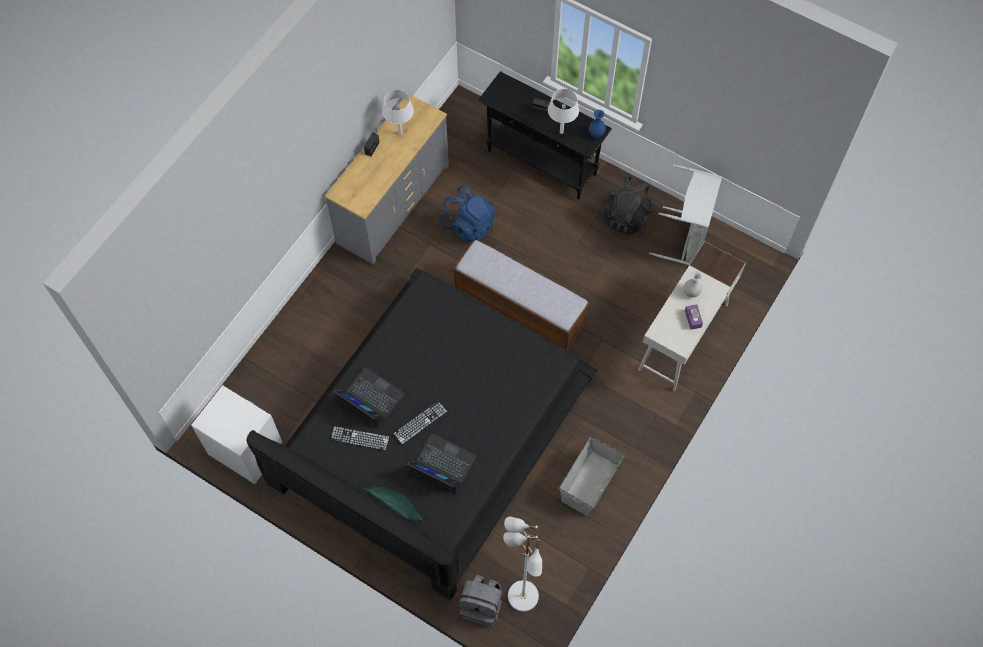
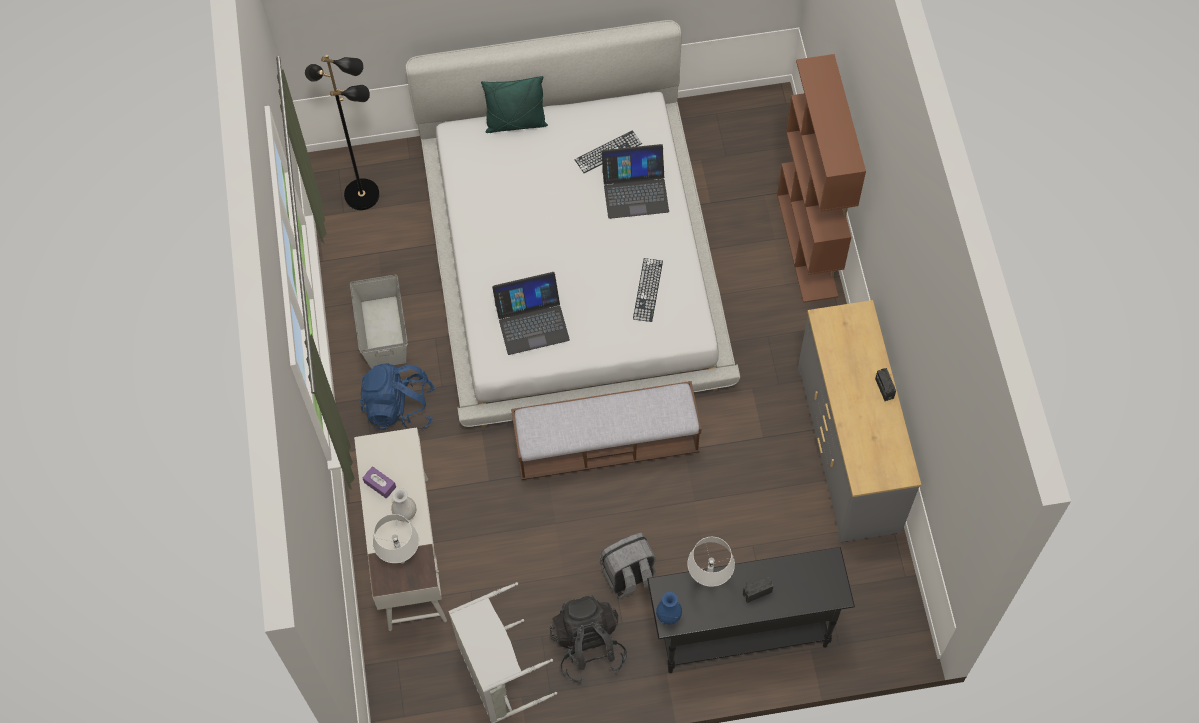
camera: 140 degrees right, 0 degrees up
white nightstand [191,385,282,484] -> none
black bed [247,267,598,600] -> white bed [406,20,740,427]
white table lamp [382,90,414,135] -> white table lamp moved to [373,514,419,564]
keyboard [393,401,447,445] -> keyboard moved to [633,258,663,322]
laptop [407,434,477,494] -> laptop moved to [492,272,570,355]
blue backpack [440,185,495,243] -> blue backpack moved to [360,363,436,432]
grey backpack [459,575,502,627] -> grey backpack moved to [600,533,656,599]
white floor lamp [503,517,542,612] -> black floor lamp [305,55,380,210]
none -> brown bookcase [777,54,866,303]

